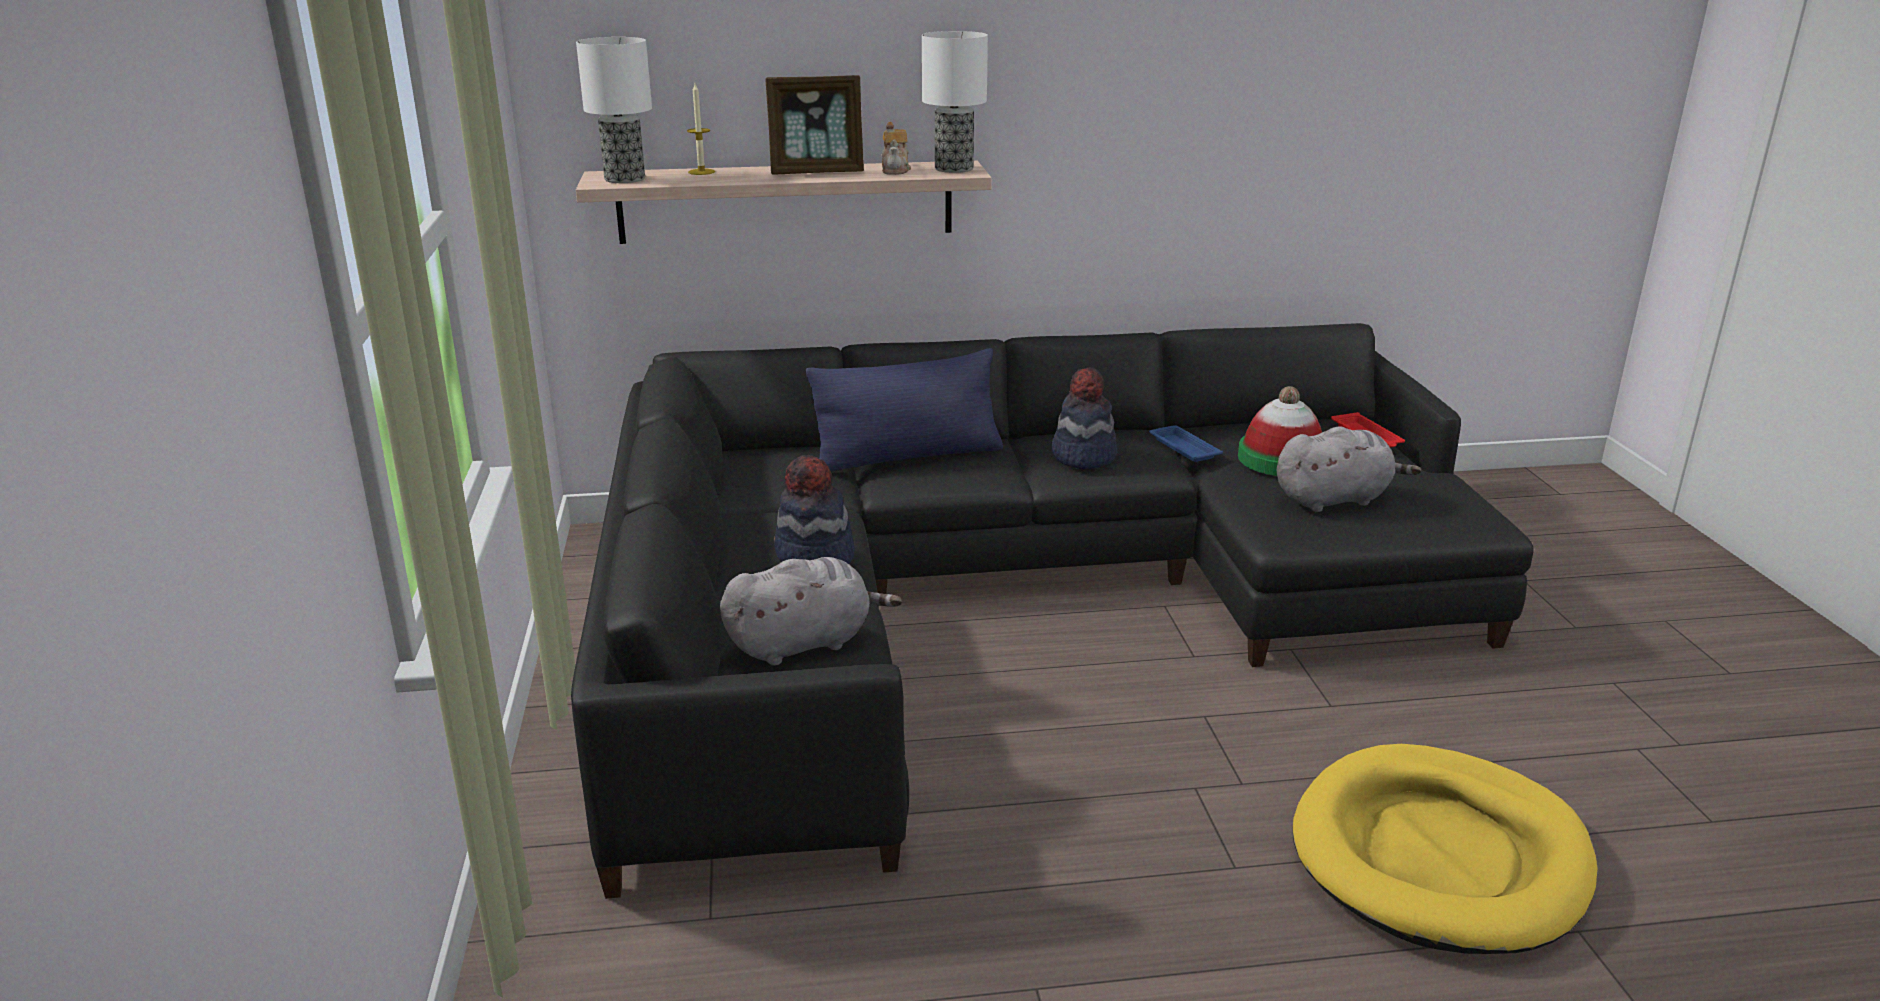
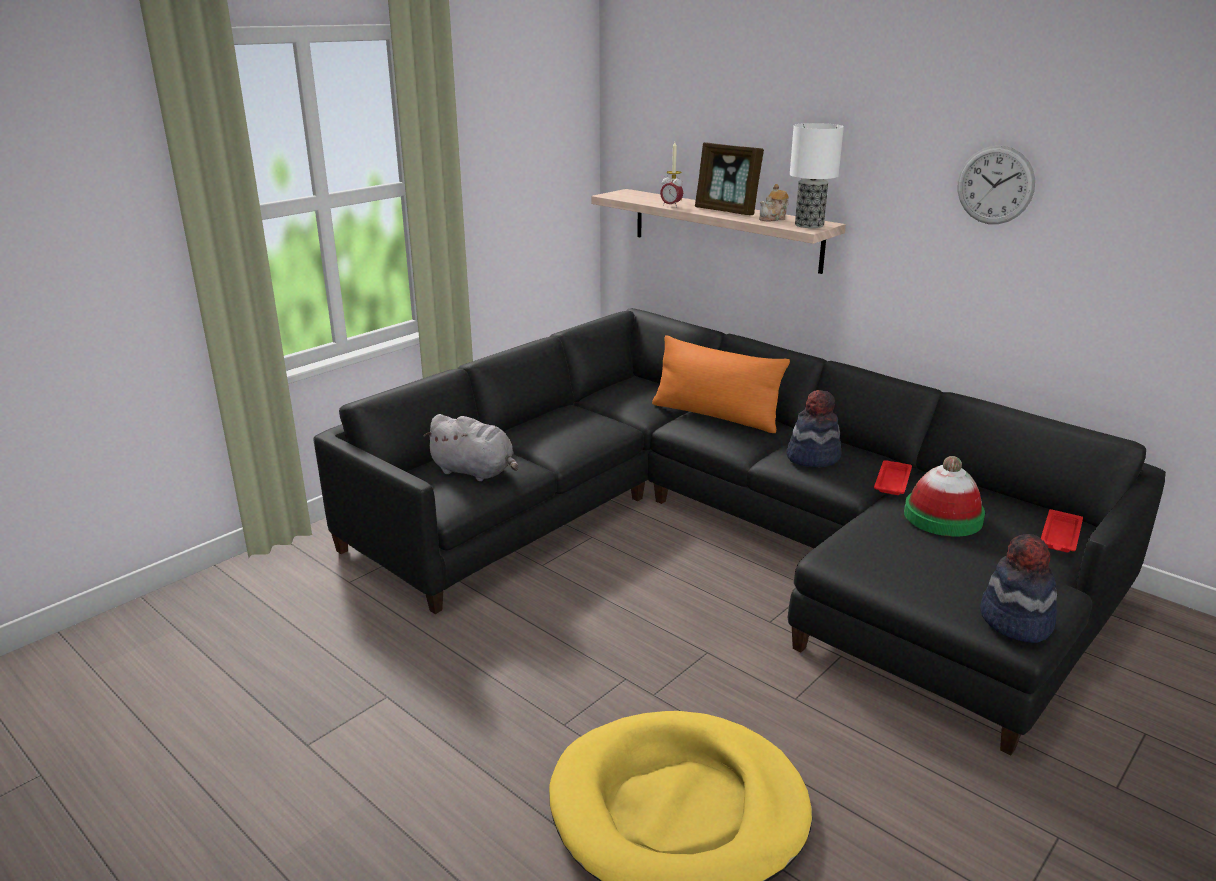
camera: 50 degrees right, 0 degrees up
table lamp [576,37,652,183] -> none
hat [774,455,855,564] -> hat moved to [980,534,1057,643]
blue pillow [806,348,1003,472] -> orange pillow [652,335,790,433]
blue tray [1149,425,1223,462] -> red tray [874,460,912,495]
grey plush toy [1277,426,1421,512] -> none
none -> alarm clock [660,174,683,207]
none -> wall clock [957,146,1035,224]

